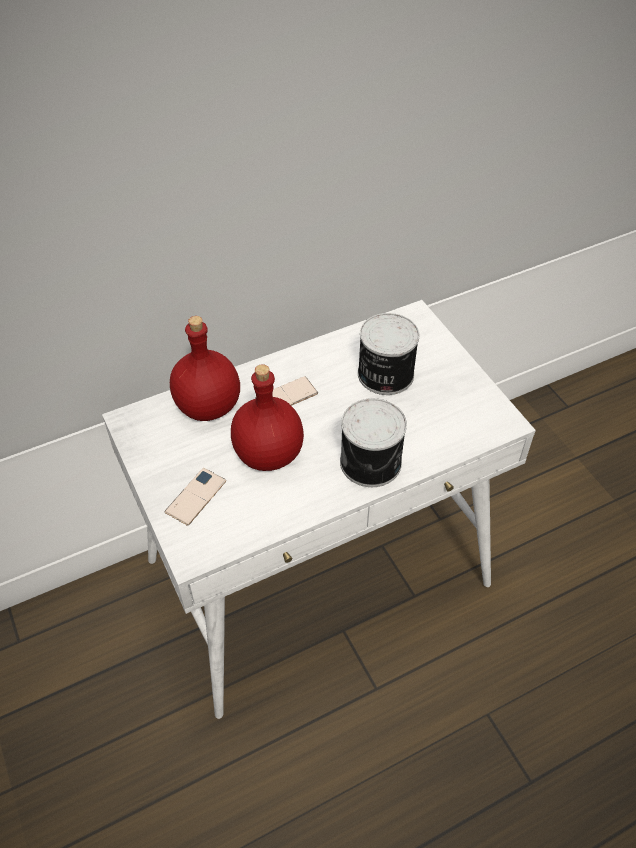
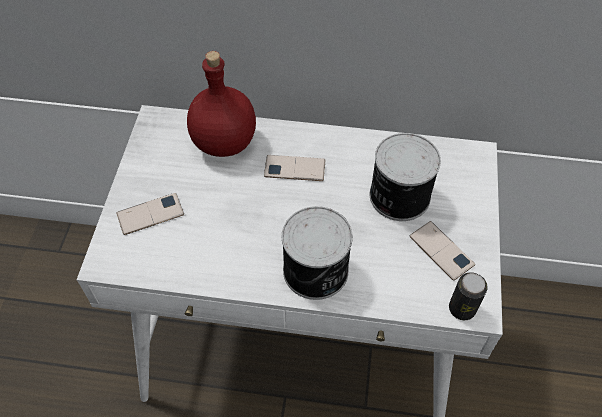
camera: 35 degrees right, 5 degrees up
red bottle [231,364,304,471] -> none
none -> phone [409,221,475,281]
none -> can [449,272,488,320]

